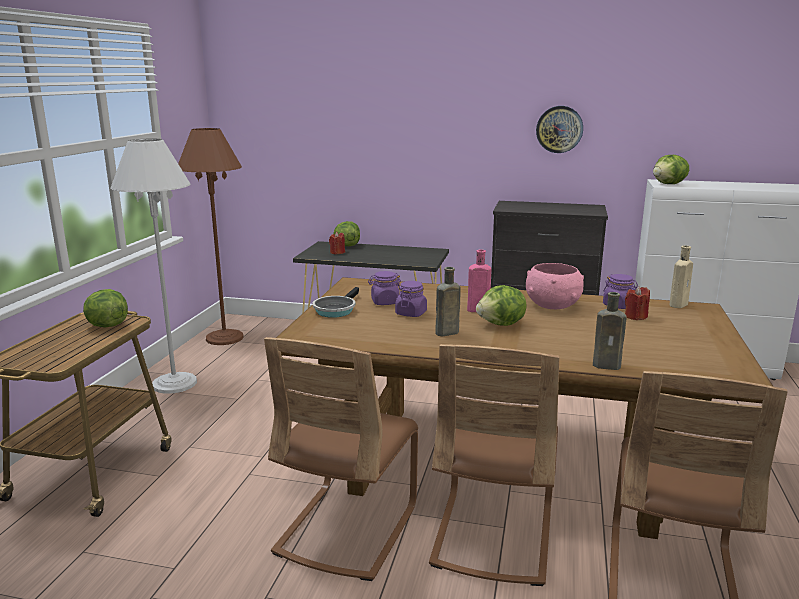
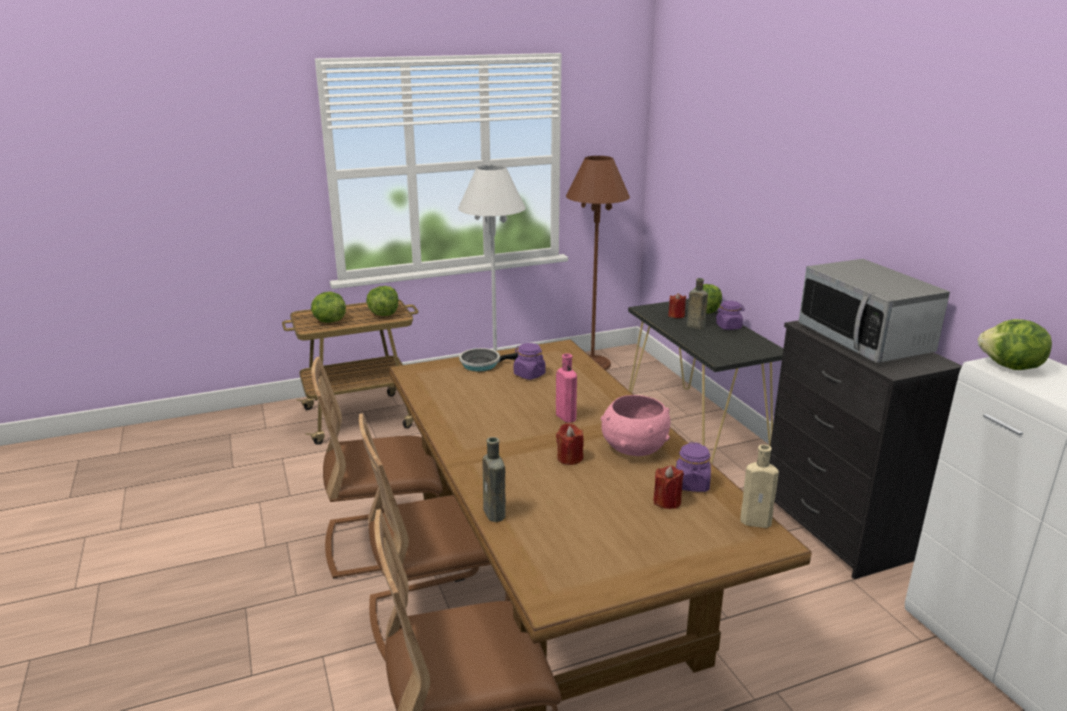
camera: 55 degrees right, 5 degrees up
purple jar [395,281,427,317] -> purple jar moved to [716,301,745,330]
brown bottle [435,267,461,337] -> brown bottle moved to [687,278,708,329]
lettuce [476,285,527,326] -> lettuce moved to [311,292,346,323]
wall clock [536,106,583,153] -> none
none -> red candle [556,423,584,465]
none -> microwave [799,259,950,363]

